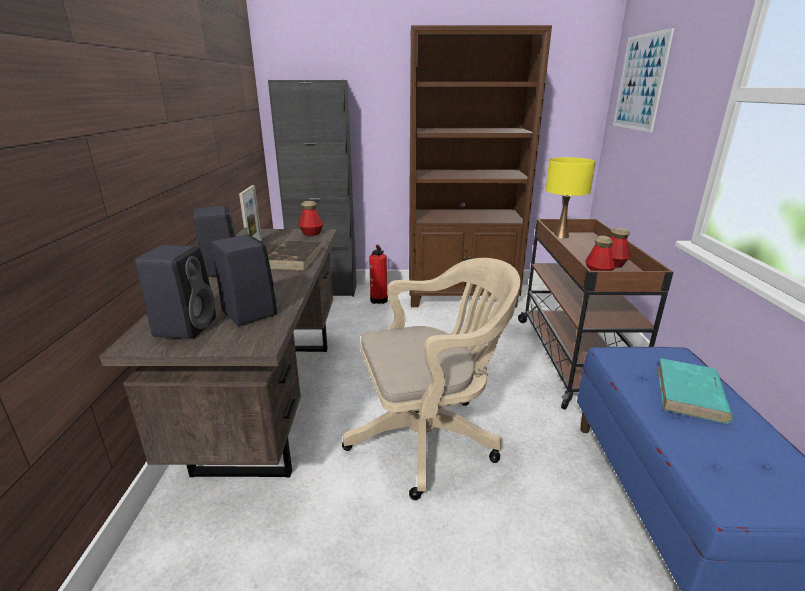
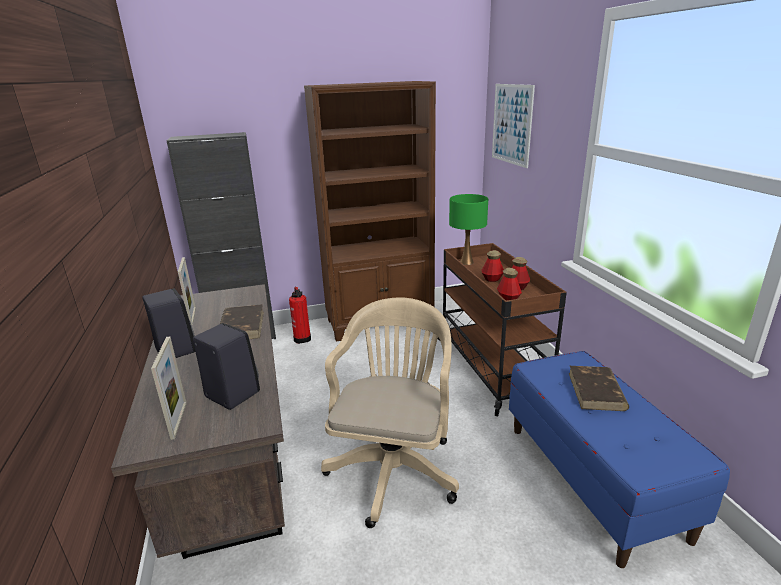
camera: 15 degrees left, 0 degrees up
black speaker [135,245,216,339] -> picture frame [151,336,187,440]
bottle [298,201,324,236] -> bottle moved to [481,250,504,282]
beige office chair [342,258,520,500] -> beige office chair turned 45 degrees counterclockwise [321,297,459,528]
yellow table lamp [545,157,596,238] -> green table lamp [449,194,488,265]
turquoise book [658,358,733,424] -> brown book [569,366,629,411]

